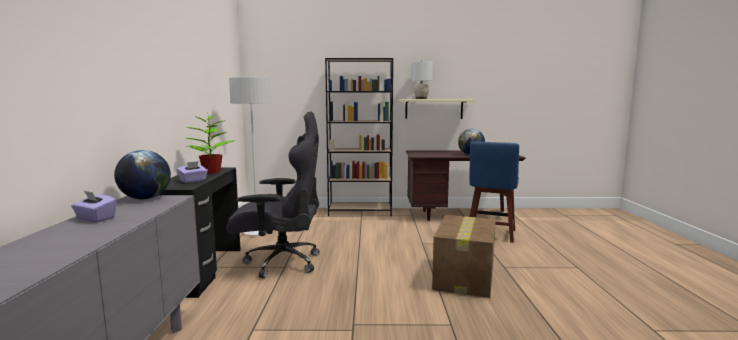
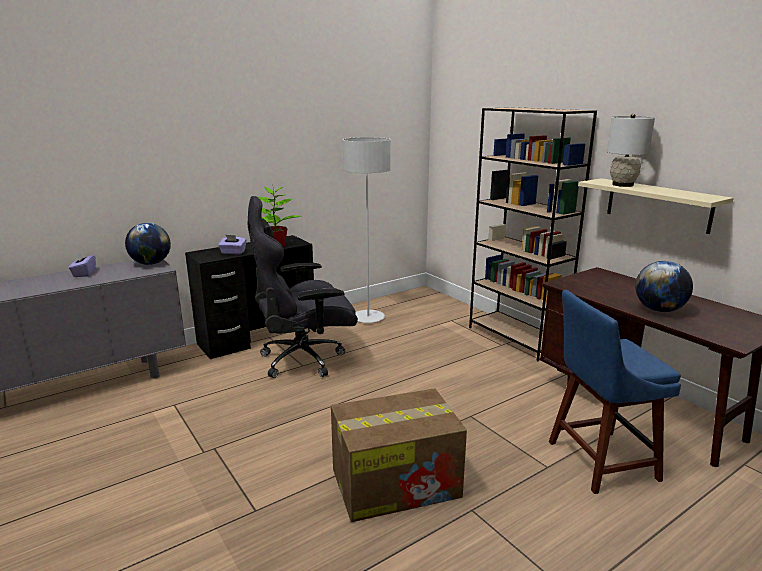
camera: 55 degrees right, 10 degrees up
black office chair [226,112,320,279] -> black office chair turned 105 degrees clockwise [248,196,358,378]

